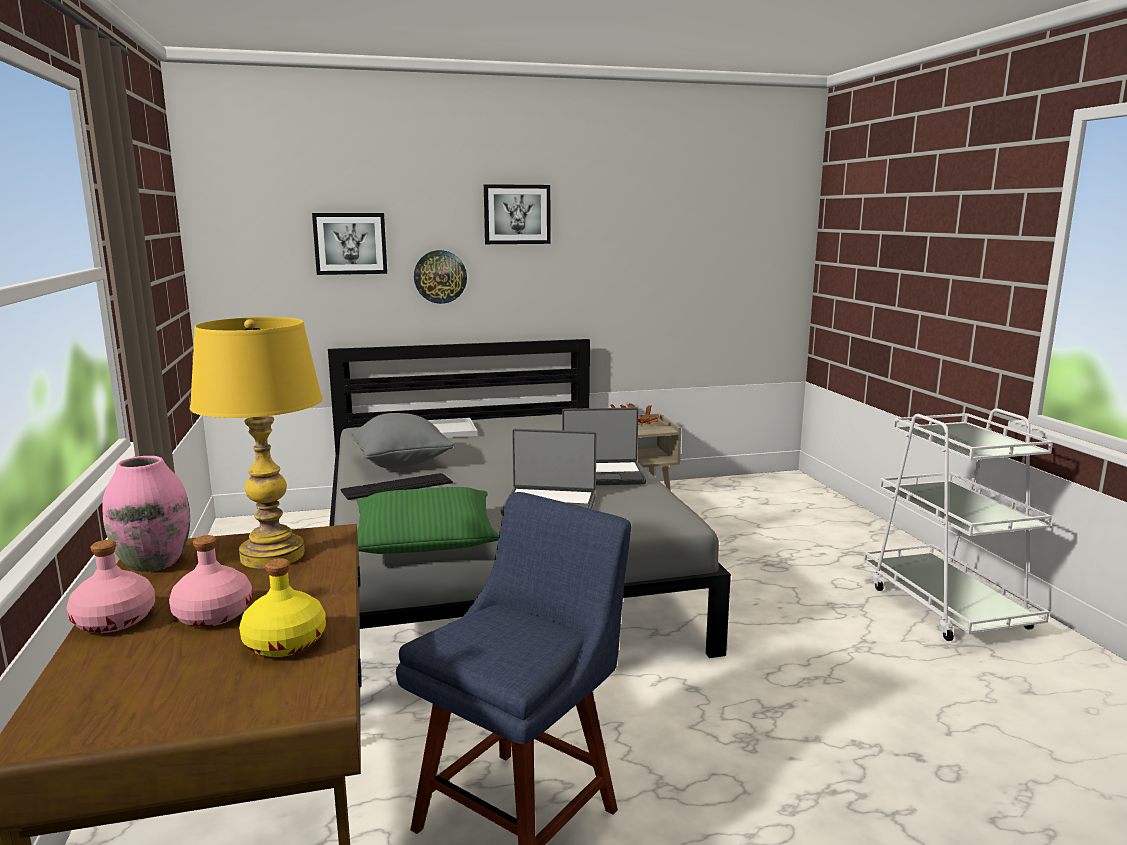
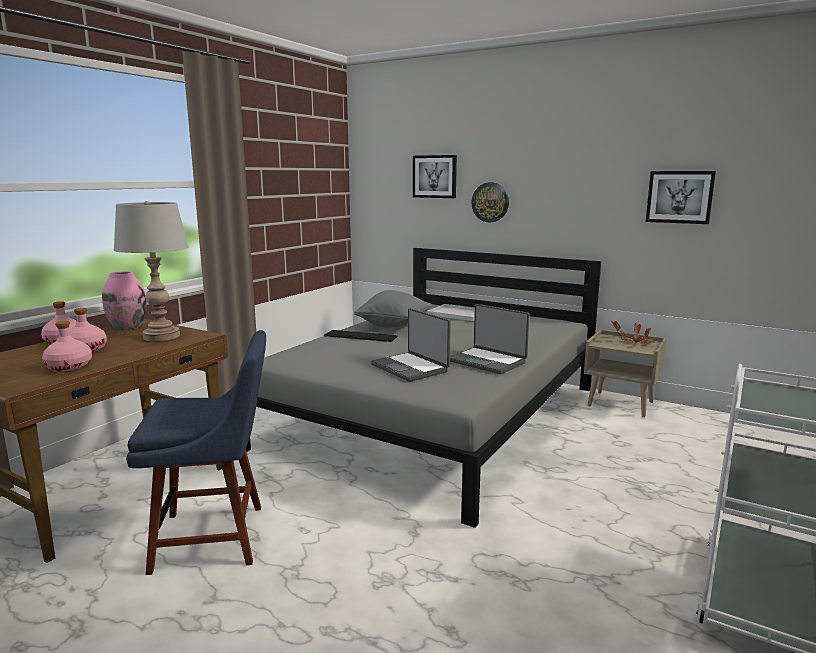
camera: 45 degrees right, 0 degrees up
yellow table lamp [190,317,323,569] -> grey table lamp [114,201,189,341]
yellow bottle [239,558,326,657] -> pink bottle [42,321,92,371]
green pillow [357,487,499,554] -> none
picture [484,184,551,244] -> picture moved to [646,171,716,224]

